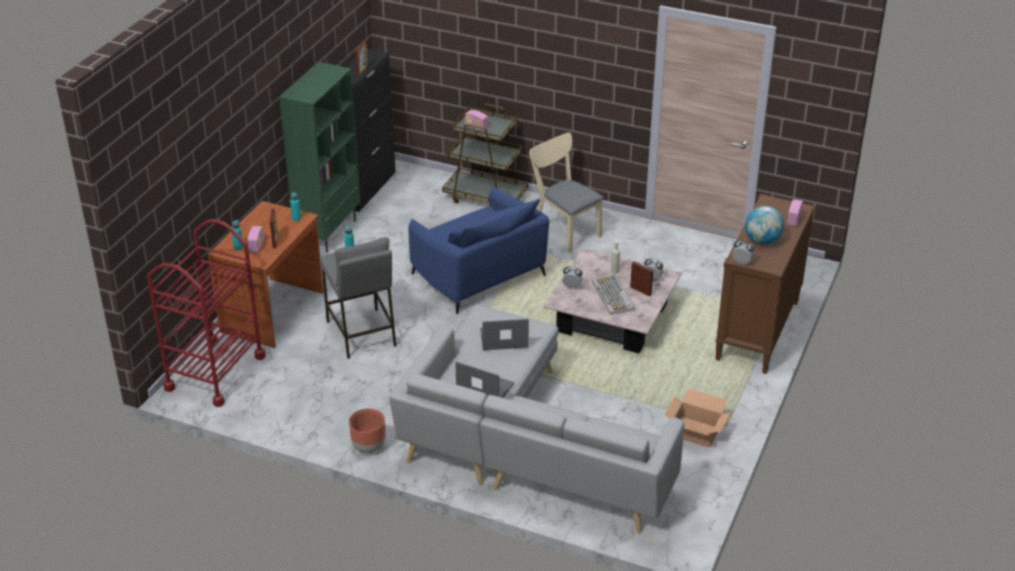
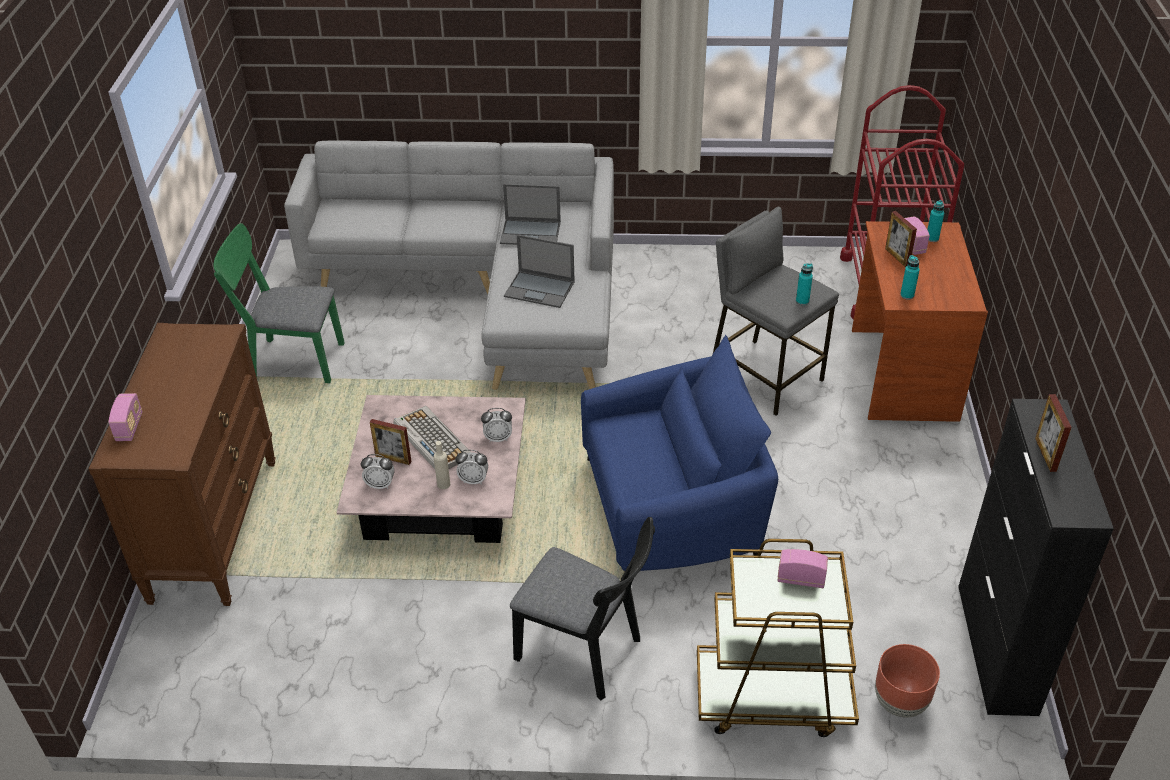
camera: 160 degrees right, 5 degrees up
green bookcase [279,62,361,252] -> none
brown planter [349,409,386,453] -> brown planter moved to [875,644,940,718]
blue armchair [408,188,549,314] -> blue armchair turned 135 degrees clockwise [581,335,778,571]
laptop [480,319,529,350] -> laptop turned 45 degrees clockwise [504,234,575,308]
beige chair [529,132,603,253] -> black chair [510,517,655,701]
cardboard box [665,389,730,448] -> green chair [213,223,345,383]
alarm clock [732,239,755,265] -> alarm clock moved to [455,450,488,485]
globe [745,206,784,245] -> none

